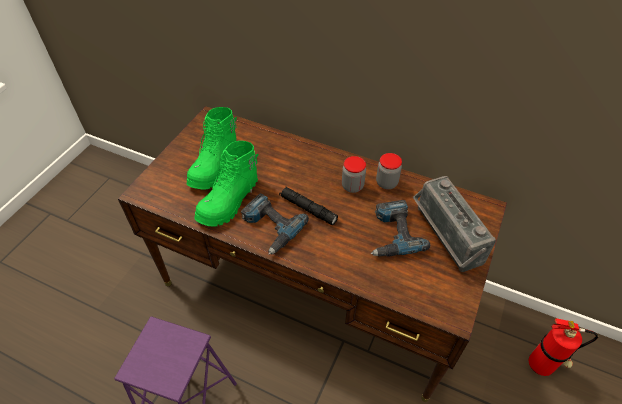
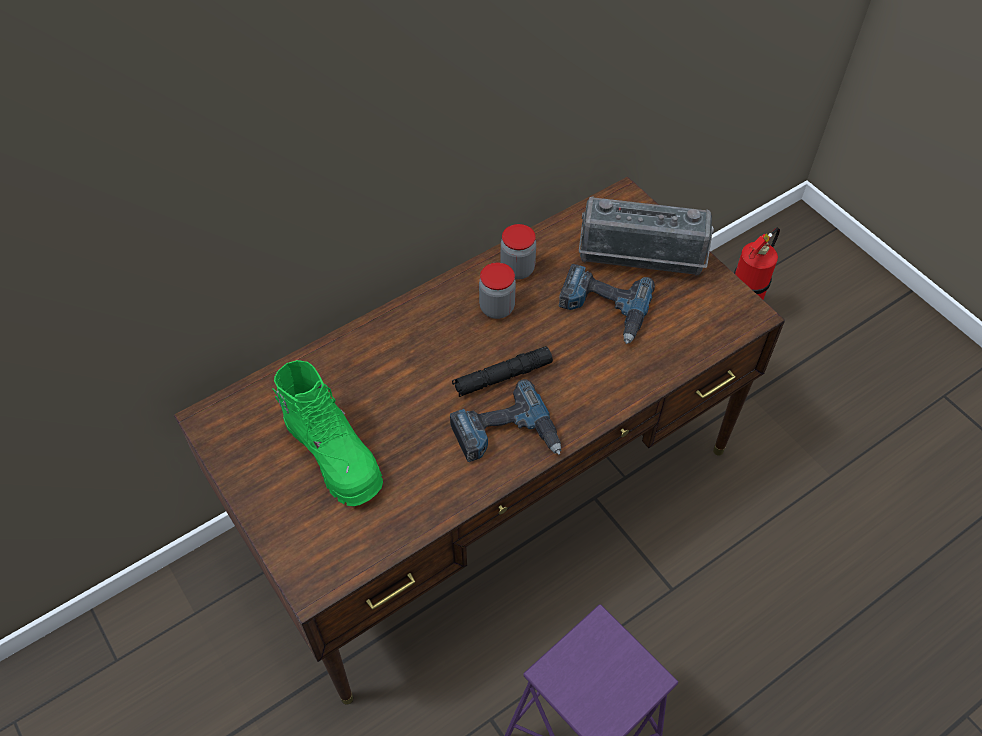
camera: 60 degrees left, 5 degrees up
green boot [194,141,258,227] -> none

